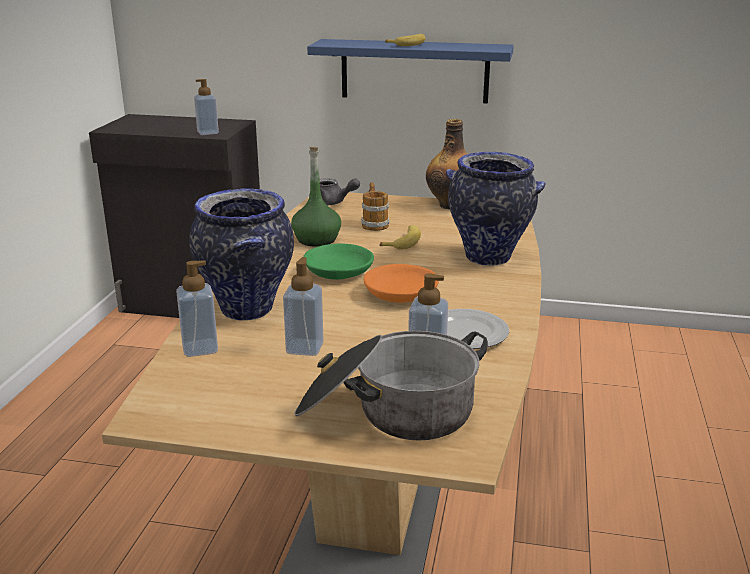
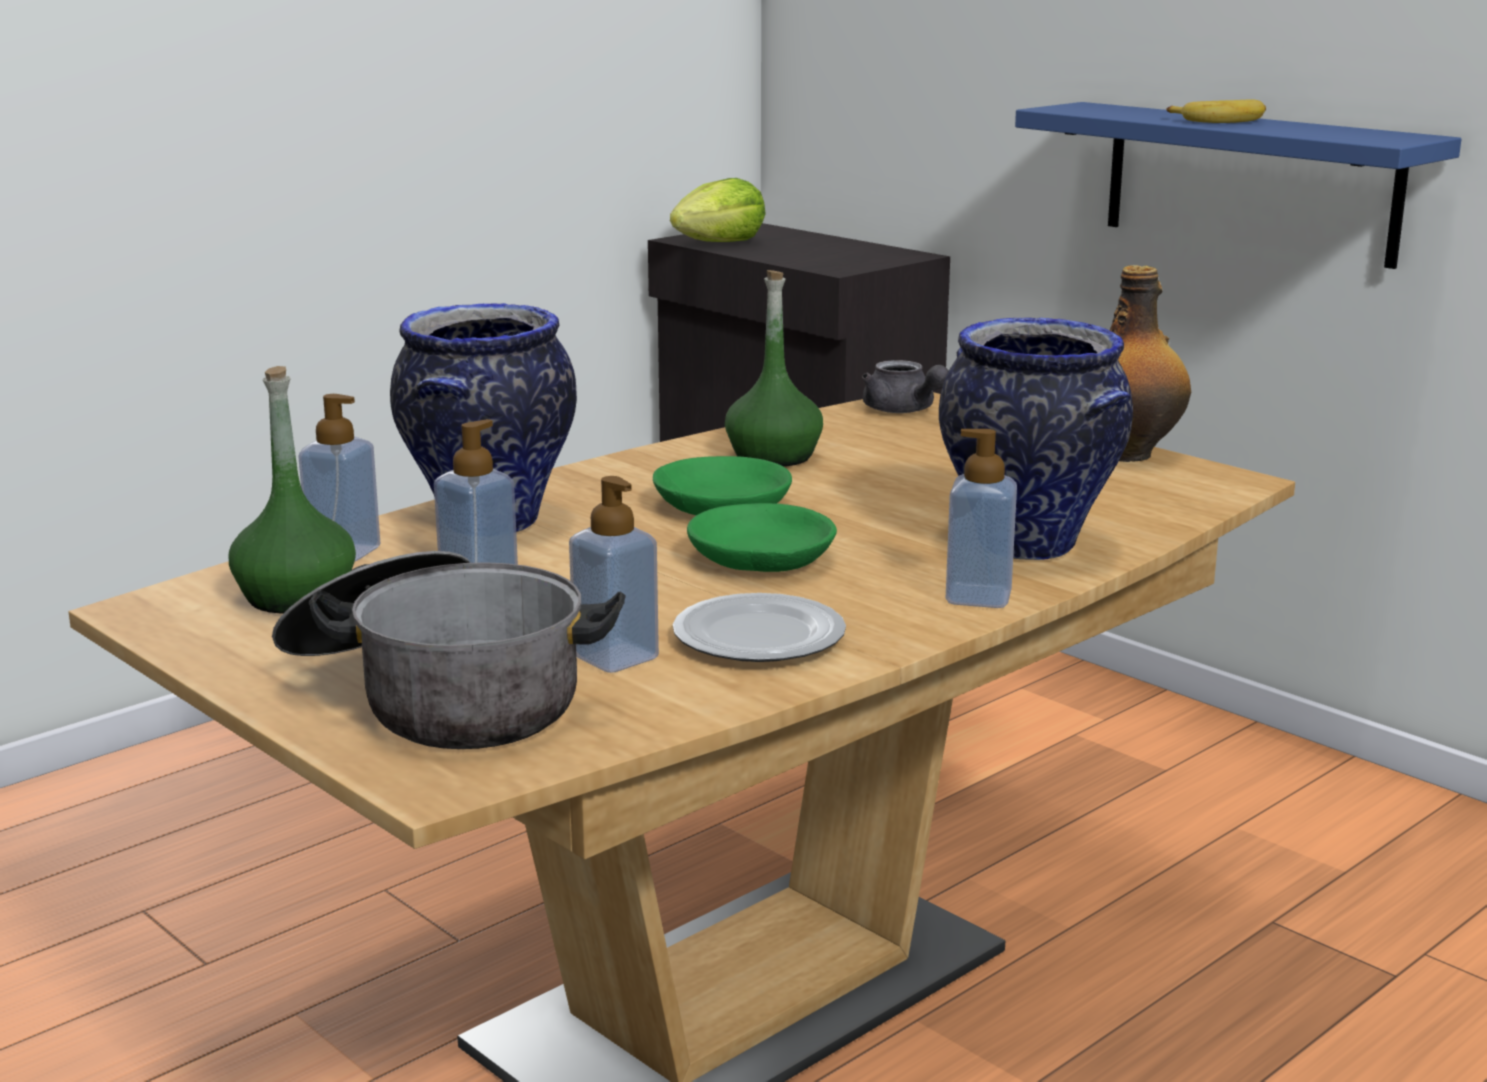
camera: 35 degrees right, 5 degrees down
soap dispenser [194,79,219,135] -> soap dispenser moved to [946,429,1017,608]
mug [361,183,390,231] -> none
orange bowl [363,264,439,303] -> green bowl [687,503,837,572]
banana [380,225,421,250] -> none
none -> green bottle [229,366,356,613]
none -> lettuce [670,178,766,242]

